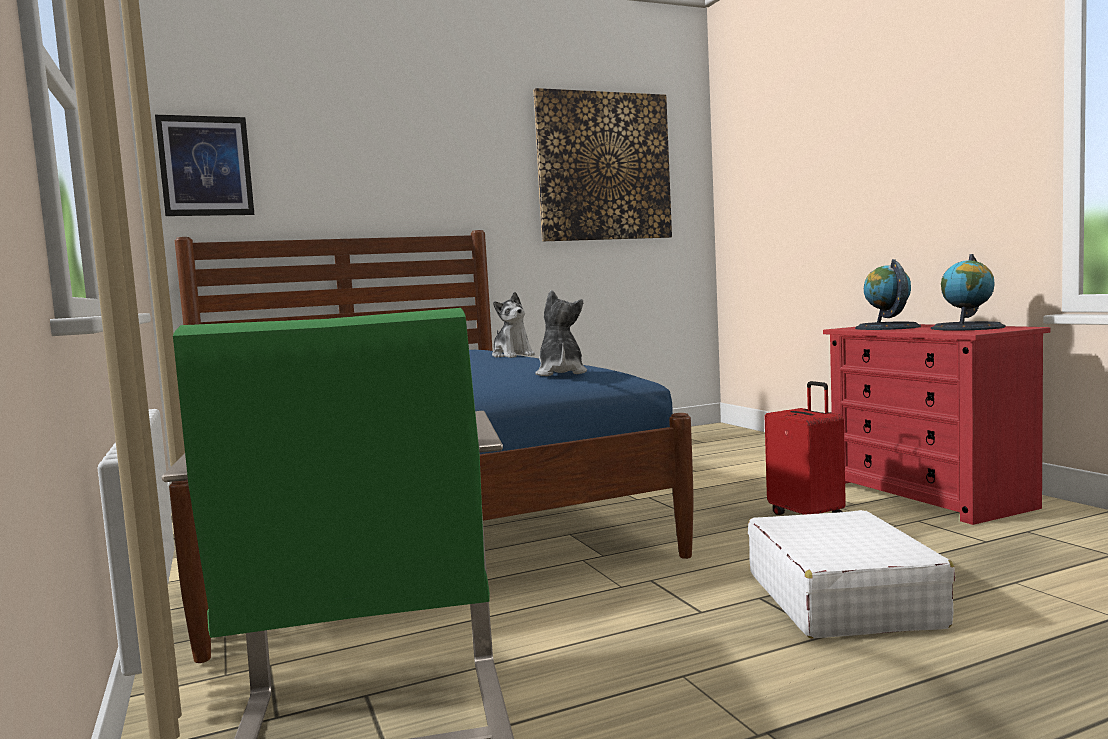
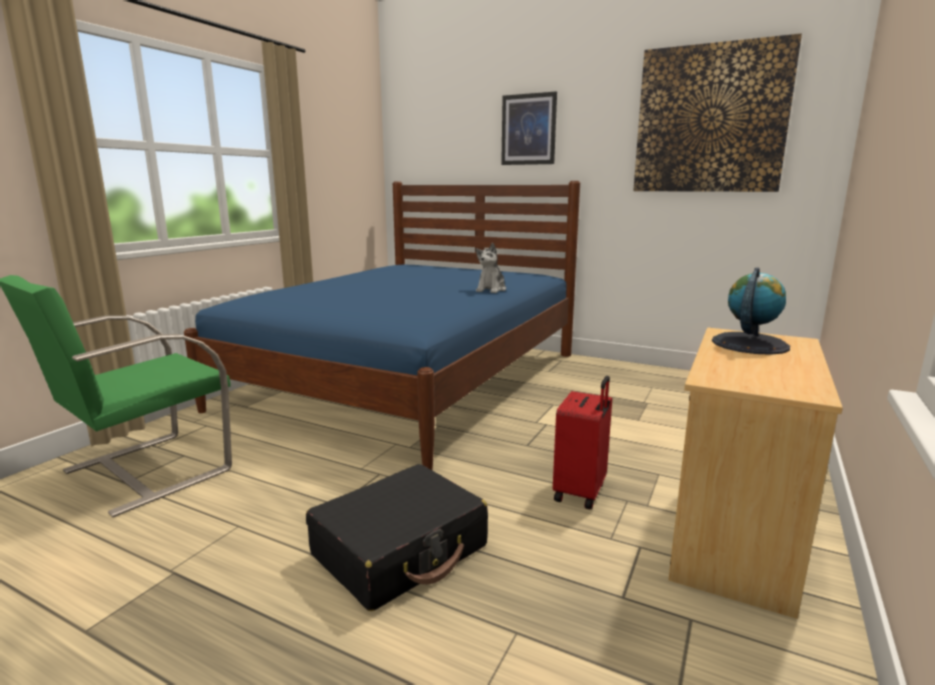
camera: 50 degrees right, 10 degrees up
picture [155,115,254,216] -> picture moved to [501,92,557,165]
plush toy [535,290,587,376] -> none
white suitcase [748,510,955,638] -> black suitcase [306,464,488,611]
red dresser [823,324,1050,525] -> beige dresser [668,327,843,619]
globe [931,254,1005,331] -> none

